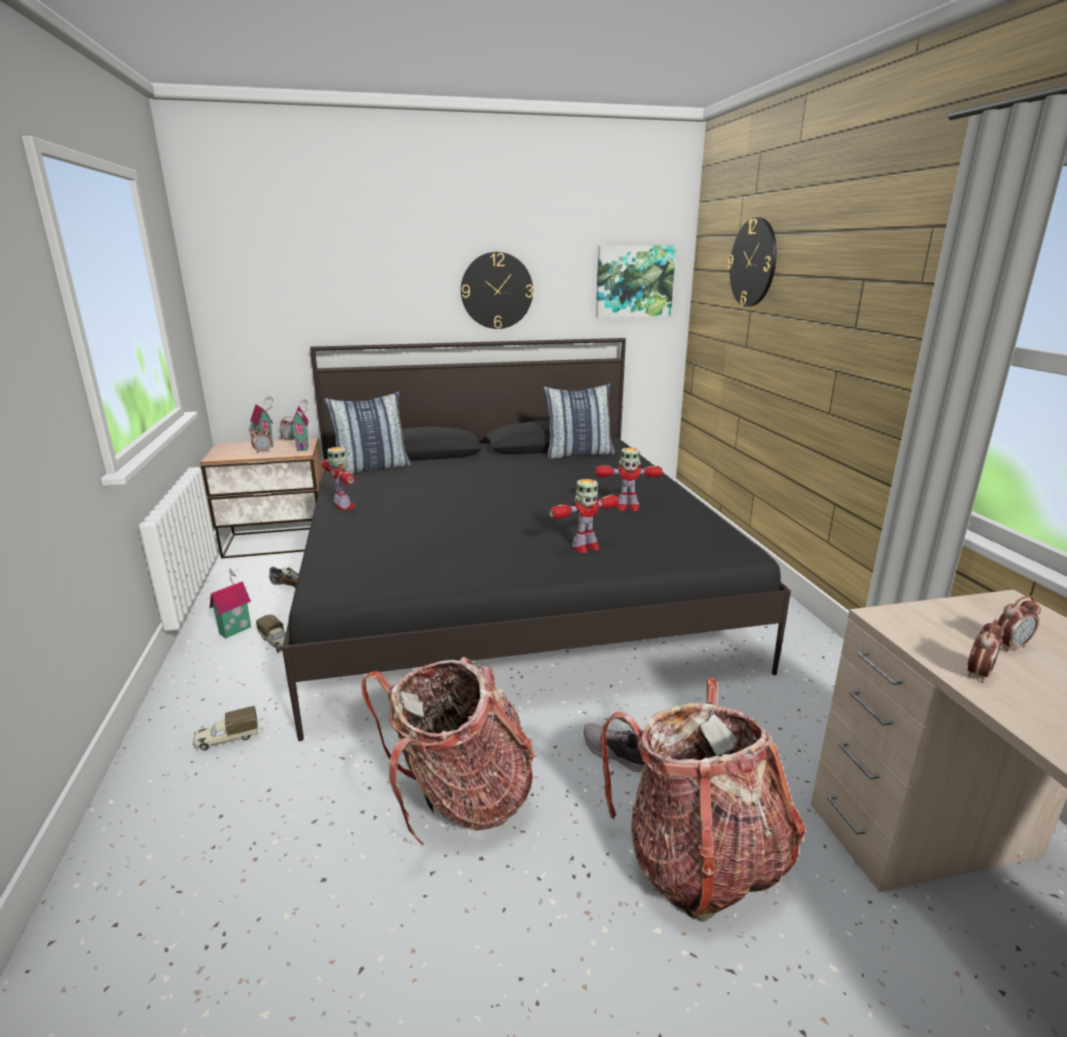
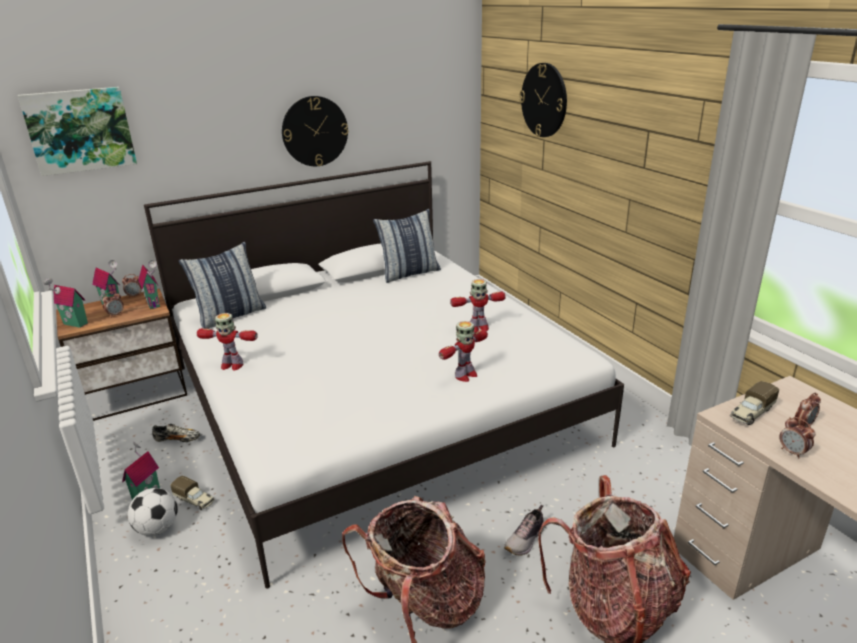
camera: 15 degrees left, 5 degrees up
toy truck [193,706,258,750] -> toy truck moved to [730,381,779,425]
black bed [282,338,791,741] -> white bed [144,161,624,588]
toy robot [322,447,356,510] -> toy robot turned 150 degrees clockwise [197,313,258,370]
shoe [584,723,645,772] -> shoe turned 75 degrees counterclockwise [504,505,544,556]
picture [596,246,676,318] -> picture moved to [18,87,137,176]
alarm clock [968,619,1004,683] -> alarm clock turned 120 degrees clockwise [779,417,815,459]
none -> toy house [44,278,88,328]
none -> football [128,488,178,536]

